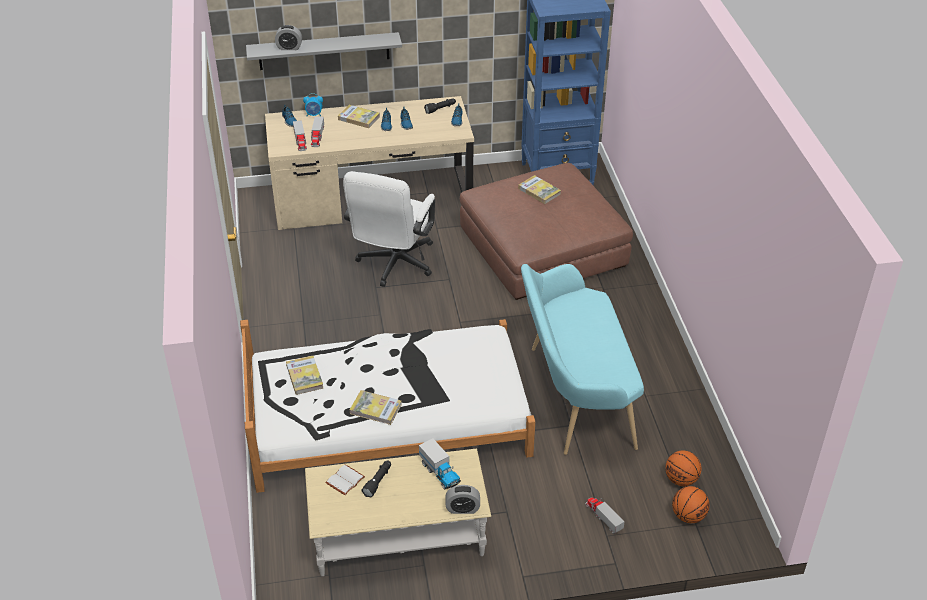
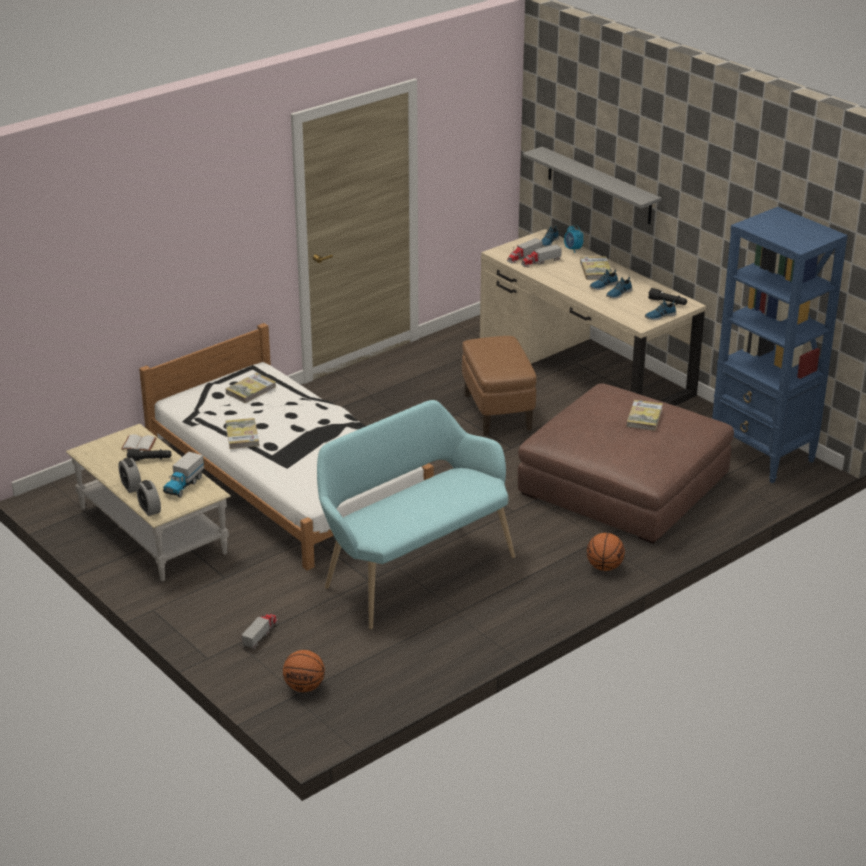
camera: 60 degrees right, 10 degrees down
alarm clock [275,25,302,50] -> alarm clock moved to [118,458,141,493]
white office chair [343,171,435,287] -> brown ottoman [462,336,536,436]
basketball [665,450,701,486] -> basketball moved to [587,533,625,571]

